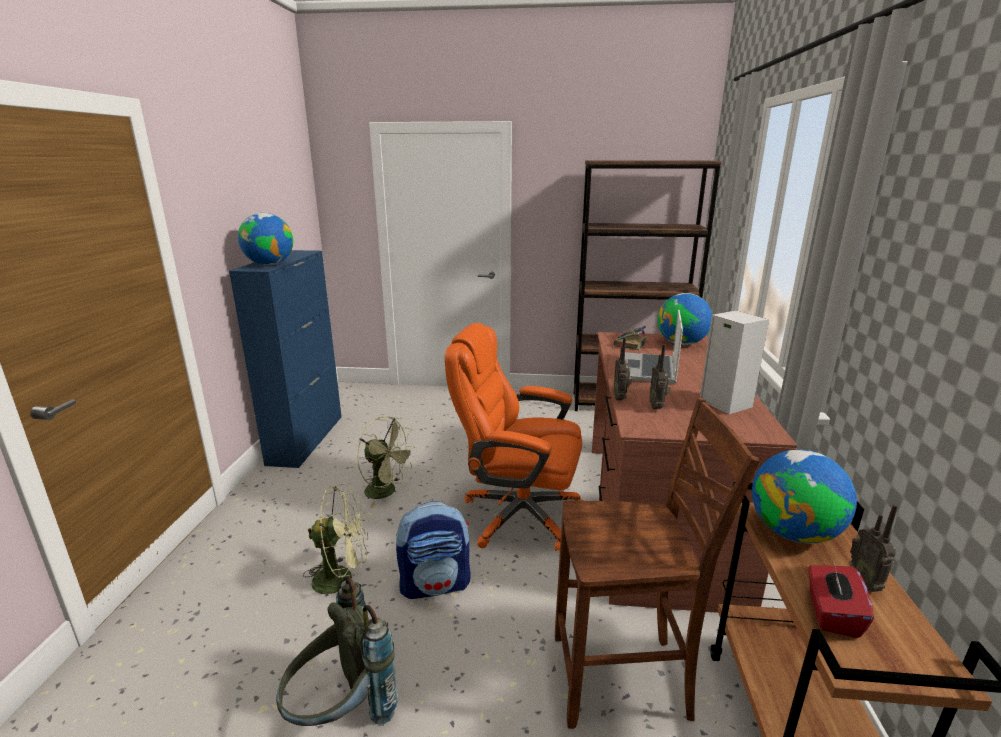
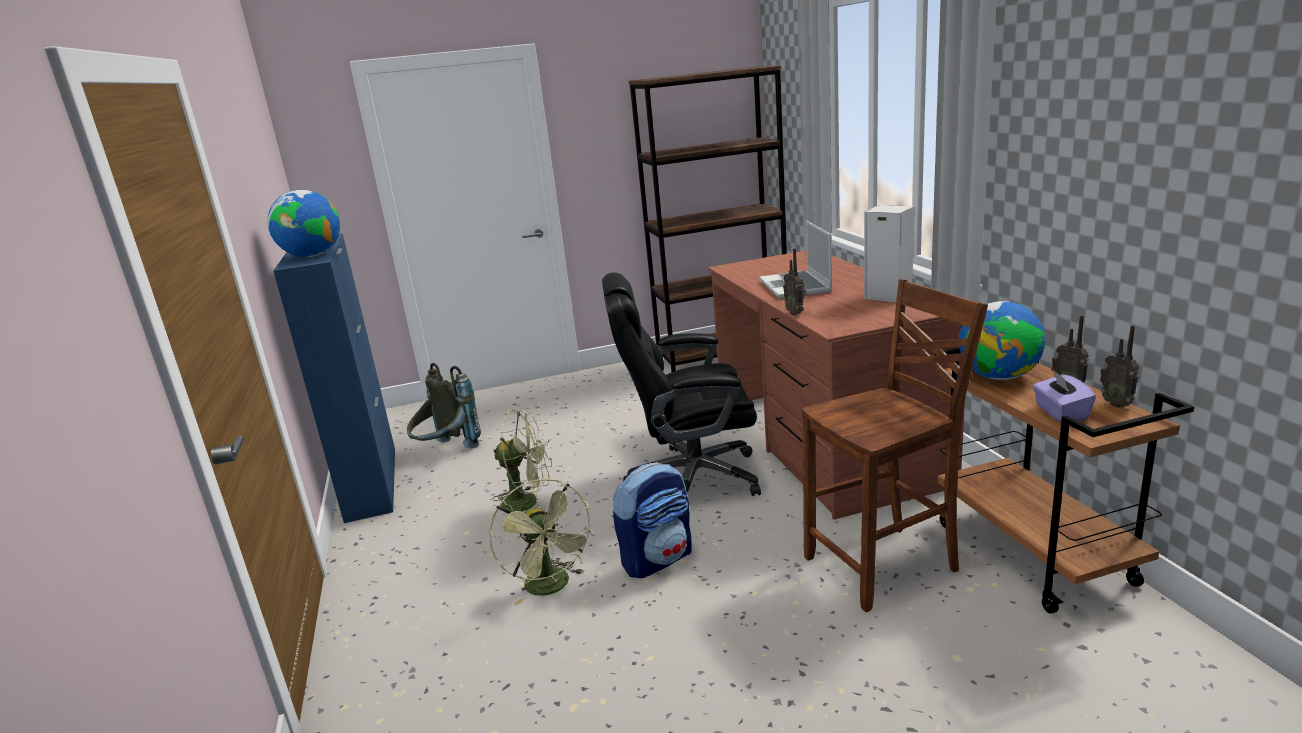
camera: 20 degrees left, 0 degrees up
grey backpack [276,576,398,726] -> grey backpack moved to [407,363,481,448]
green fan [303,483,368,596] -> green fan turned 90 degrees clockwise [489,479,595,606]
orange office chair [445,323,584,551] -> black office chair [602,273,761,496]
book [614,326,647,350] -> none
radio [649,344,671,409] -> radio moved to [1100,325,1139,408]
globe [658,293,712,345] -> none
red tissue box [808,563,874,638] -> purple tissue box [1033,371,1096,423]

